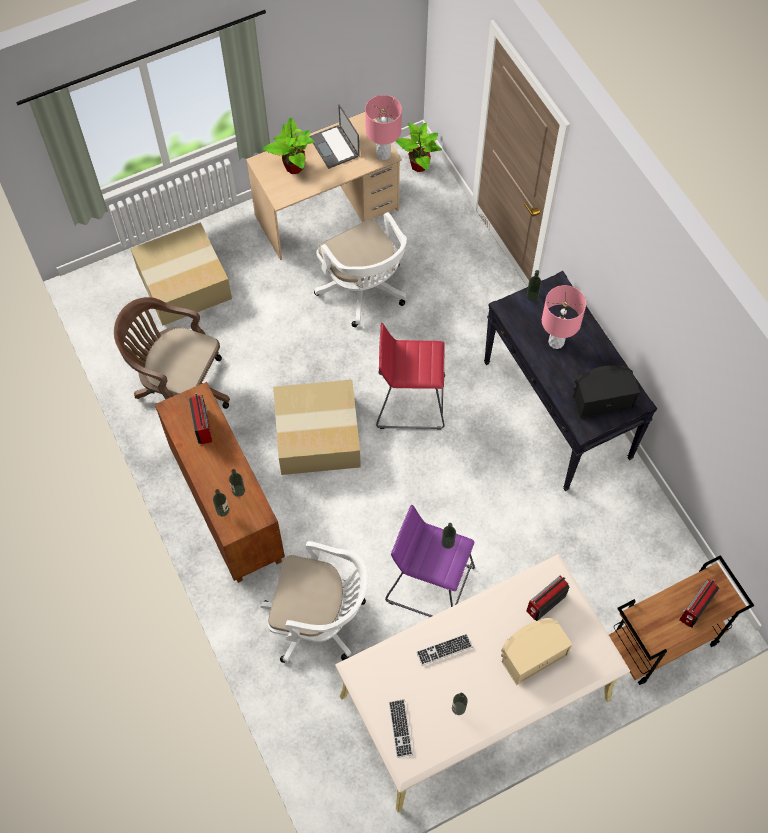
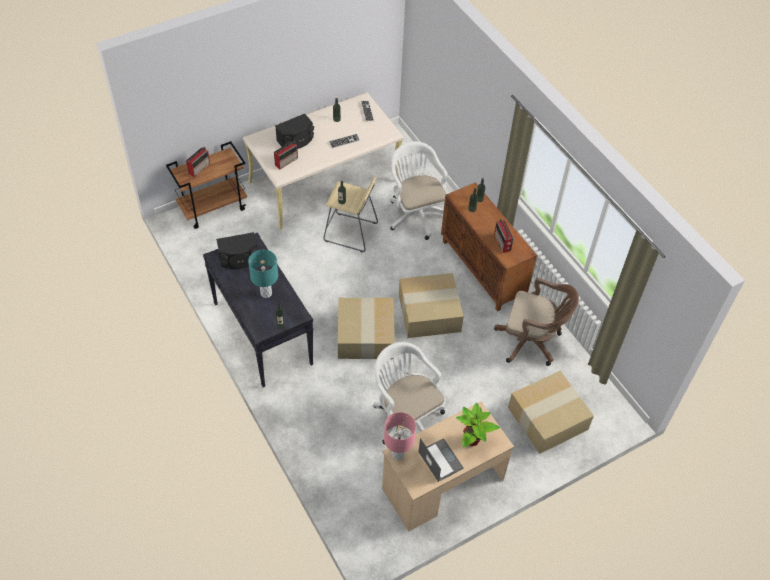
camera: 175 degrees right, 10 degrees down
white office chair [260,541,368,663] -> white office chair turned 60 degrees clockwise [390,141,448,240]
red stool [376,323,445,430] -> cardboard box [338,298,395,359]
purple stool [385,505,475,617] -> beige stool [324,176,378,253]
potted plant [396,123,442,172] -> none
beige speaker [501,618,573,685] -> black speaker [275,114,314,149]
pink table lamp [542,285,586,349] -> turquoise table lamp [248,250,278,298]

